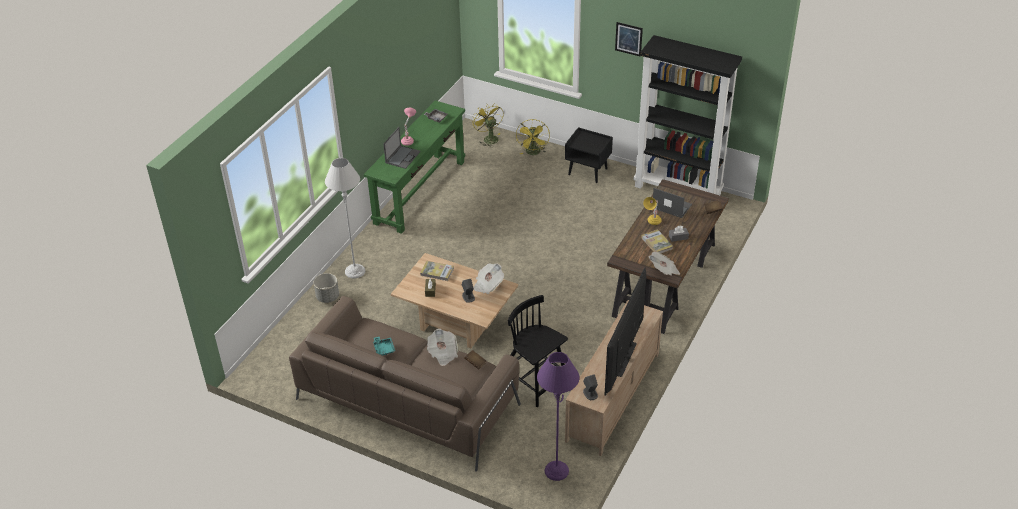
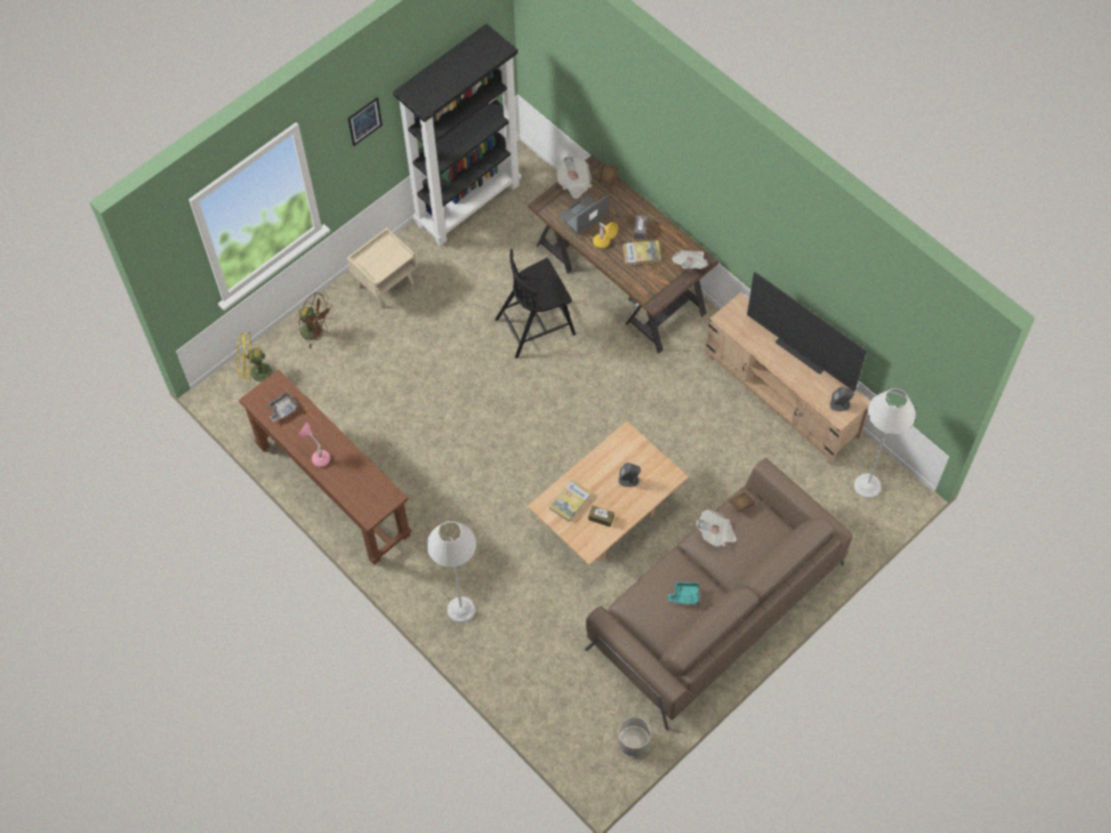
camera: 70 degrees left, 20 degrees up
grey planter [314,273,339,303] -> grey planter moved to [618,717,652,757]
green console table [364,101,465,234] -> brown console table [239,369,411,565]
laptop [383,127,421,169] -> none
newspaper [473,263,504,294] -> newspaper moved to [557,156,592,199]
black chair [508,295,568,407] -> black chair moved to [495,249,576,358]
yellow fan [516,119,550,155] -> brown fan [298,292,333,348]
purple floor lamp [537,352,579,481] -> grey floor lamp [854,388,916,499]
black nightstand [565,127,613,183] -> beige nightstand [347,228,417,308]

